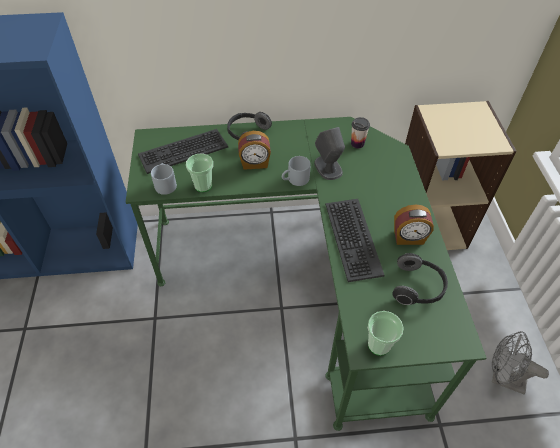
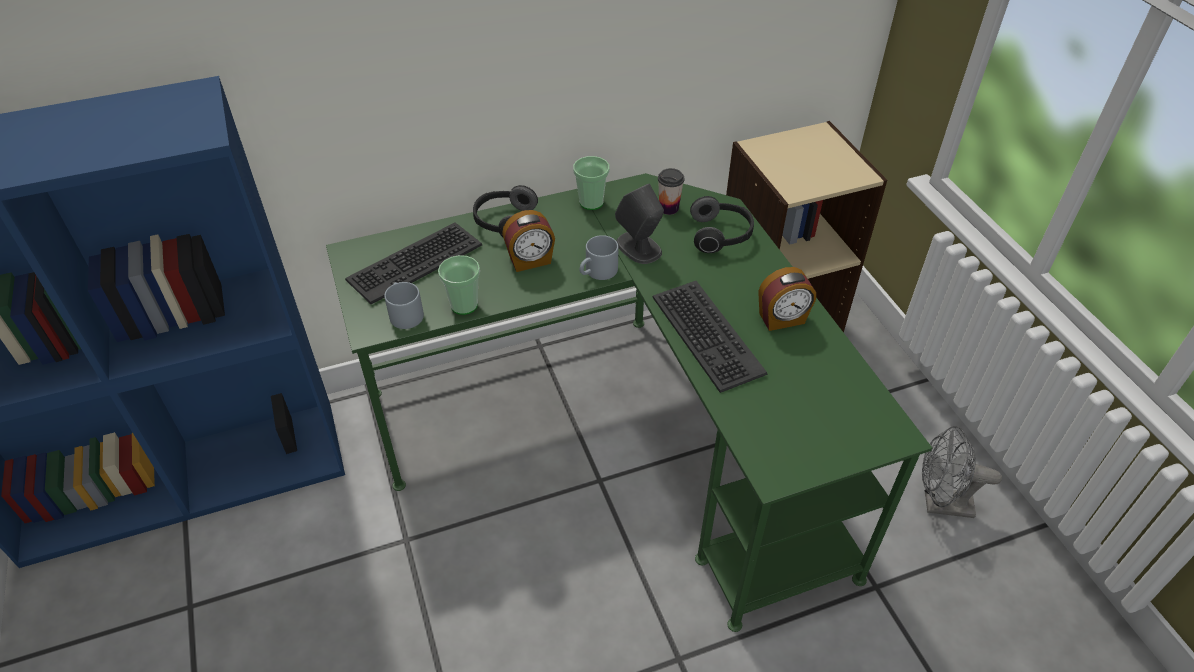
camera: 15 degrees left, 5 degrees down
cup [368,311,404,356] -> cup moved to [573,156,610,210]
headphones [392,253,448,305] -> headphones moved to [690,196,754,253]

